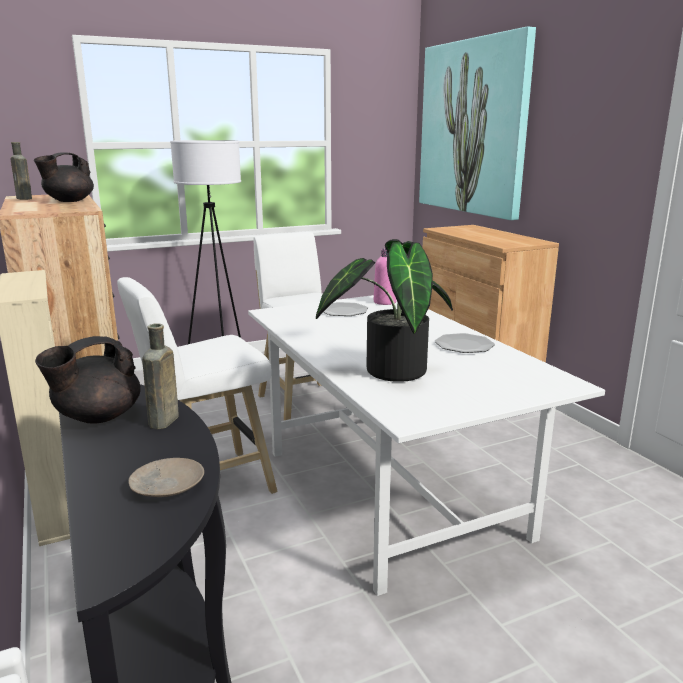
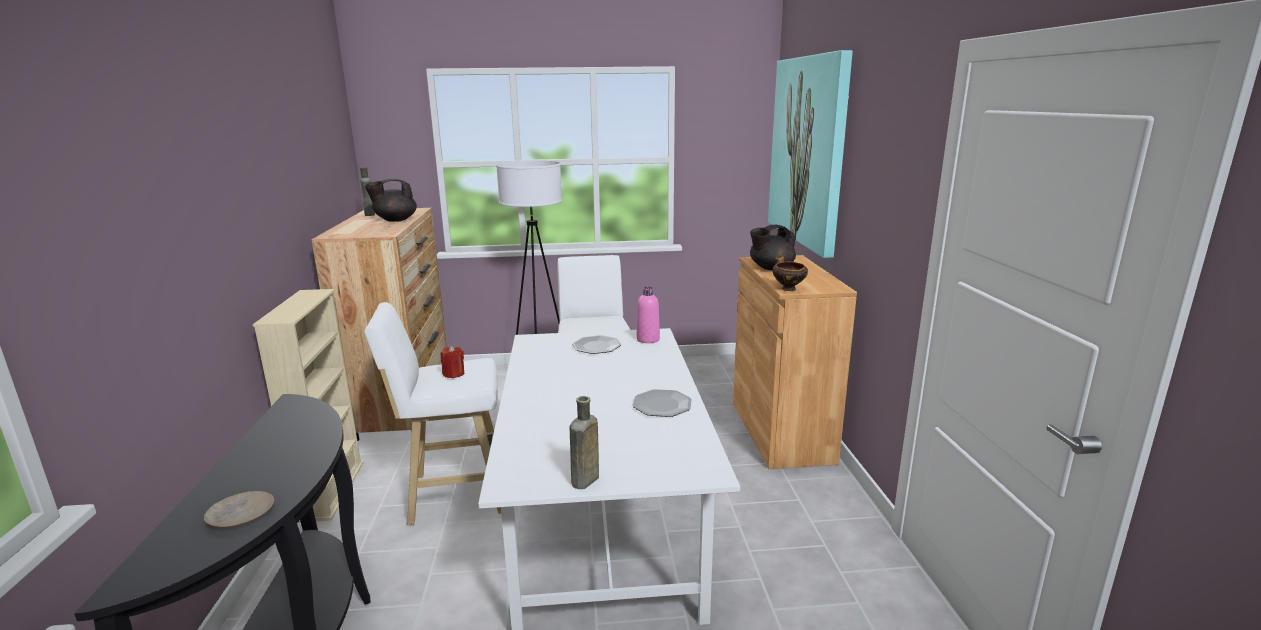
camera: 20 degrees right, 0 degrees up
black teapot [35,336,141,424] -> black teapot moved to [750,225,796,270]
brown bottle [142,323,179,429] -> brown bottle moved to [570,396,599,489]
potted plant [316,239,453,382] -> none
none -> red candle [440,345,464,378]
none -> bowl [772,256,808,291]

